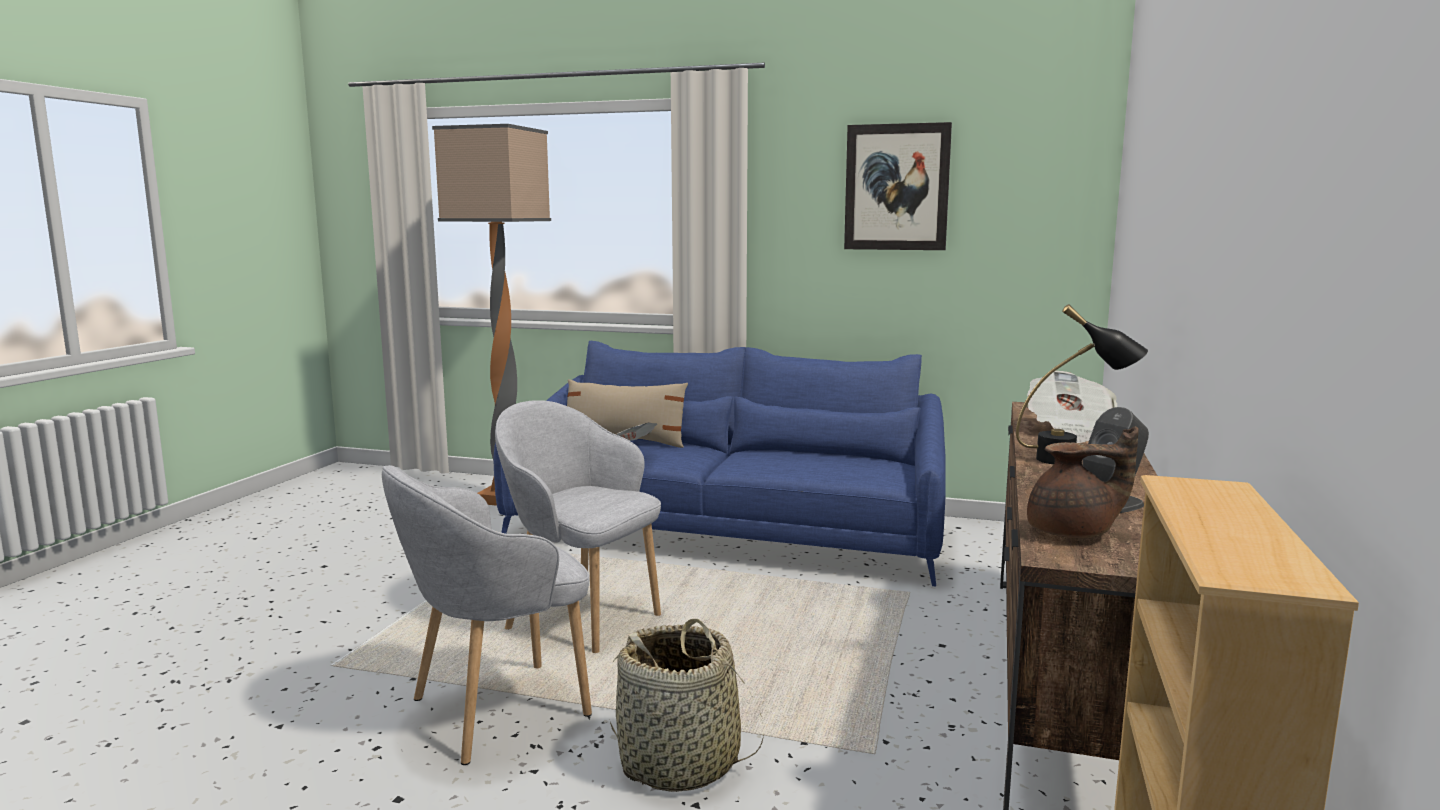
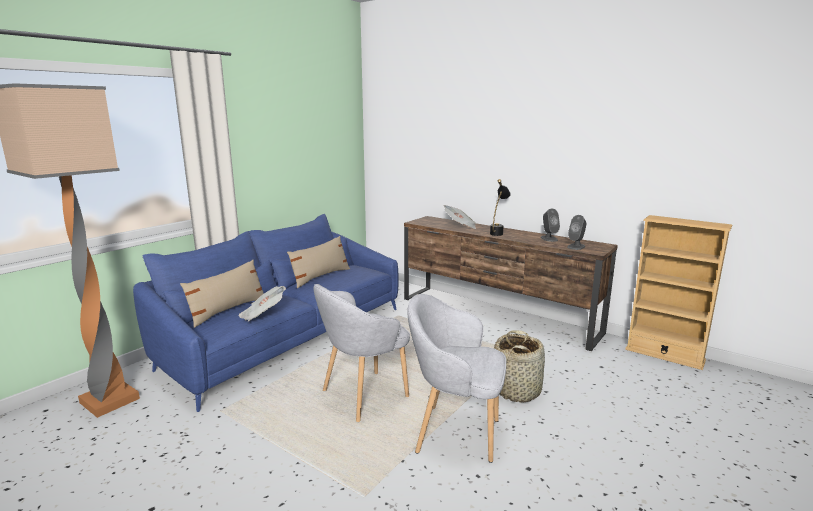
camera: 70 degrees left, 5 degrees up
grey armchair [382,465,592,765] -> grey armchair turned 120 degrees clockwise [407,294,506,463]
picture [844,122,952,250] -> none
brown teapot [1027,426,1138,538] -> grey speaker [567,215,586,250]
none -> beige pillow [287,236,350,288]

